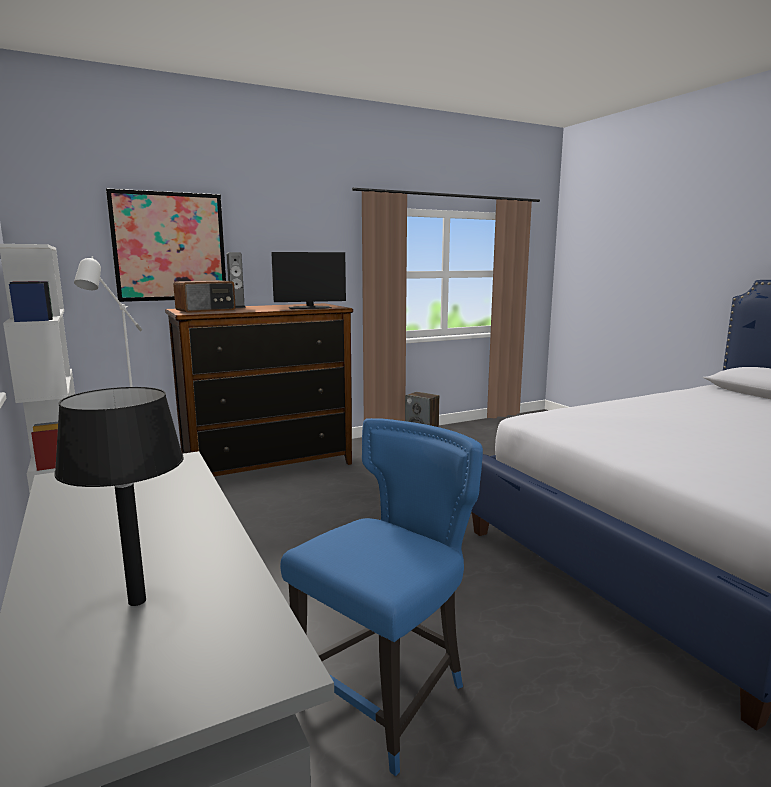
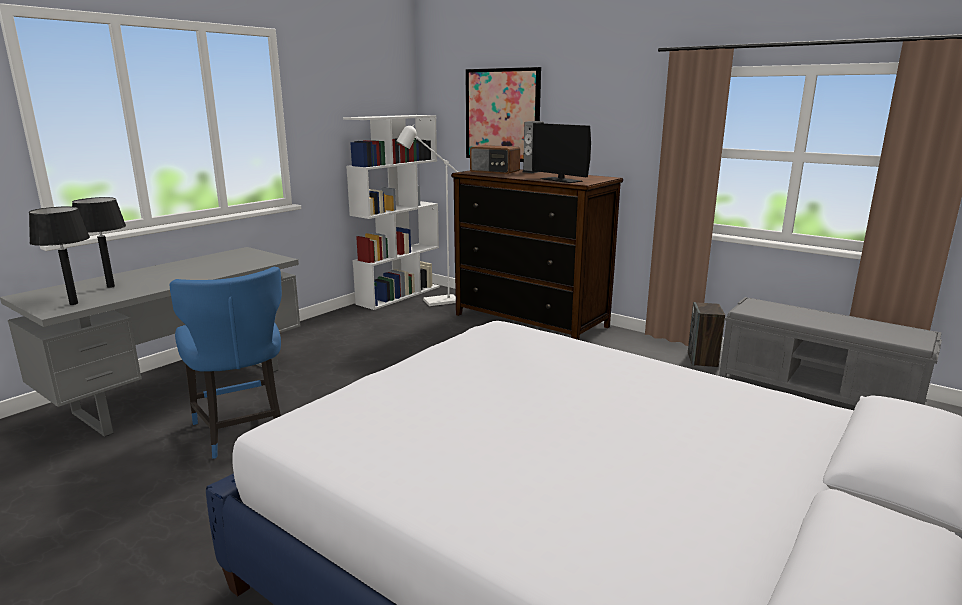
camera: 65 degrees right, 5 degrees up
blue chair [280,418,483,776] -> blue chair turned 45 degrees clockwise [169,267,282,459]
none -> black table lamp [29,206,90,305]
none -> grey bench [719,297,942,406]

